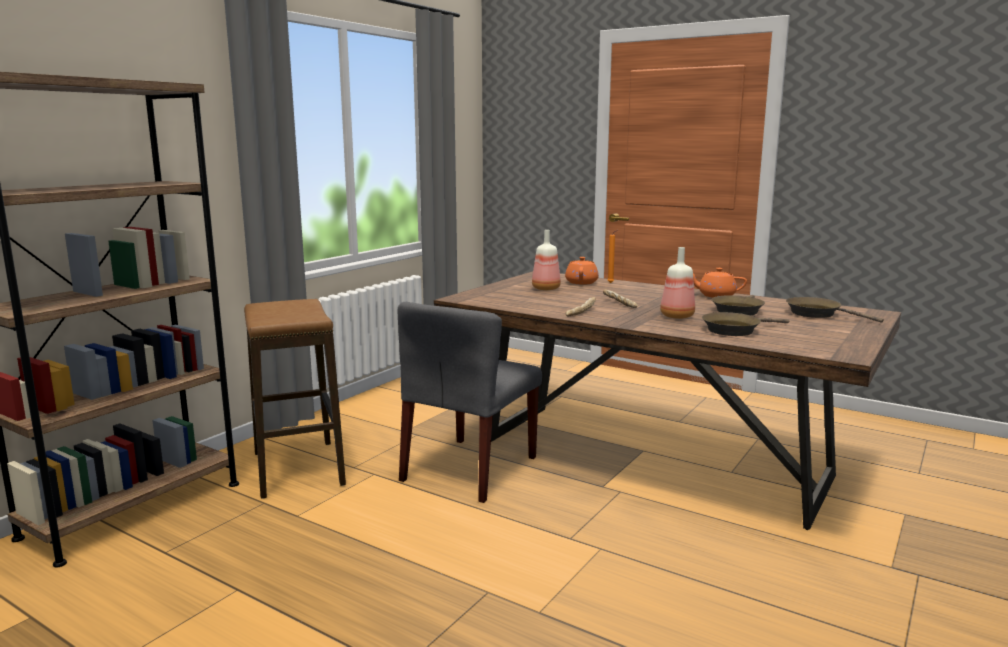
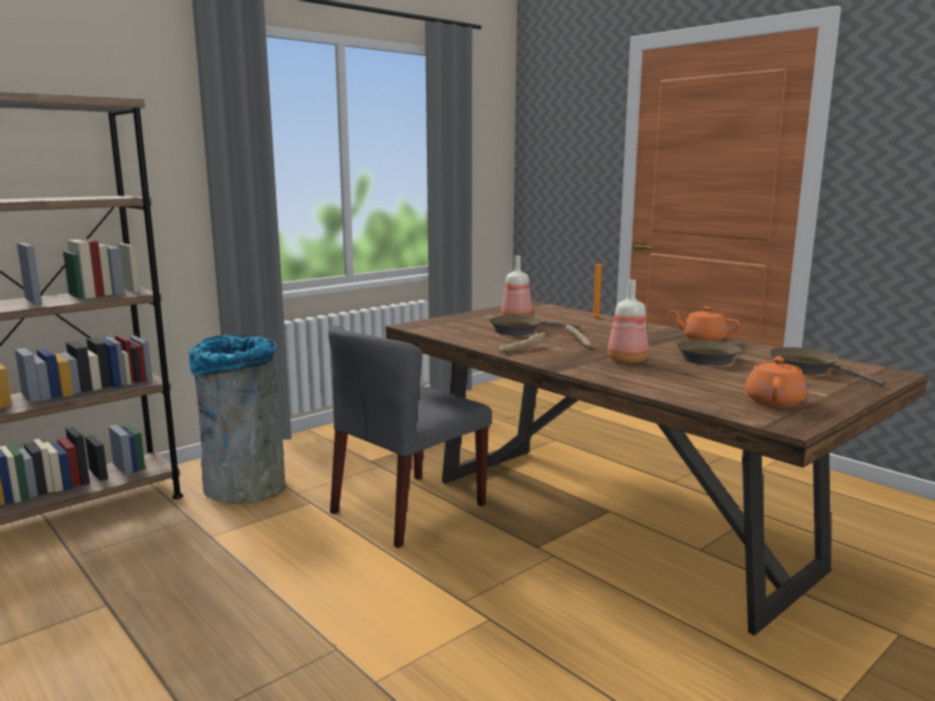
camera: 15 degrees right, 0 degrees up
stool [244,299,346,499] -> grey trash can [188,335,286,504]
orange teapot [565,257,599,285] -> orange teapot moved to [745,356,807,407]
brown frying pan [702,312,789,336] -> brown frying pan moved to [489,315,580,336]

